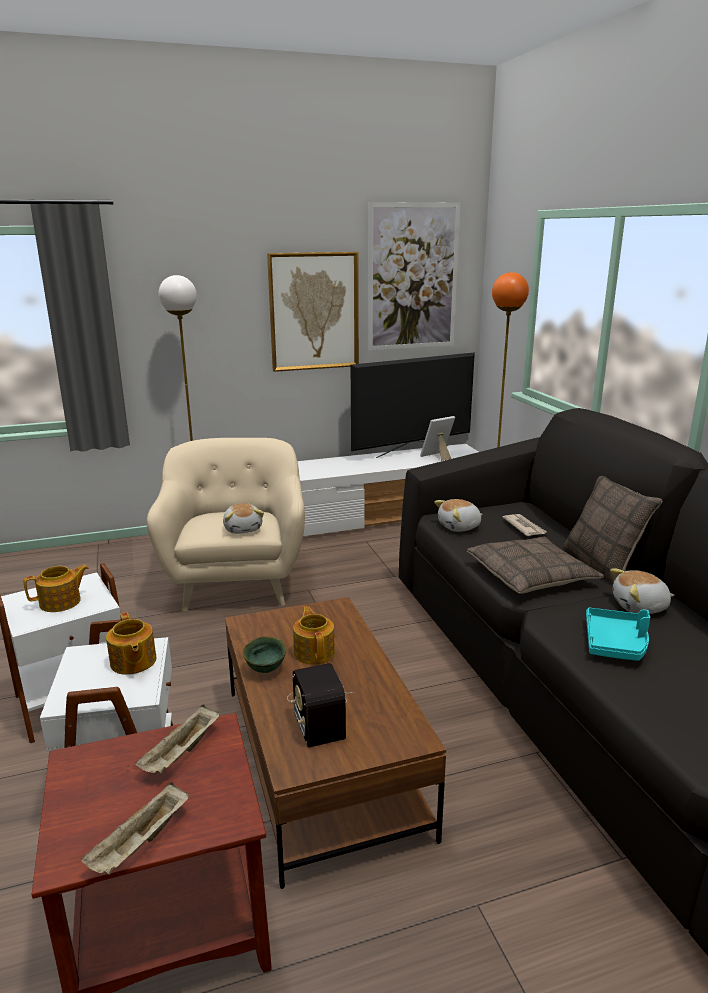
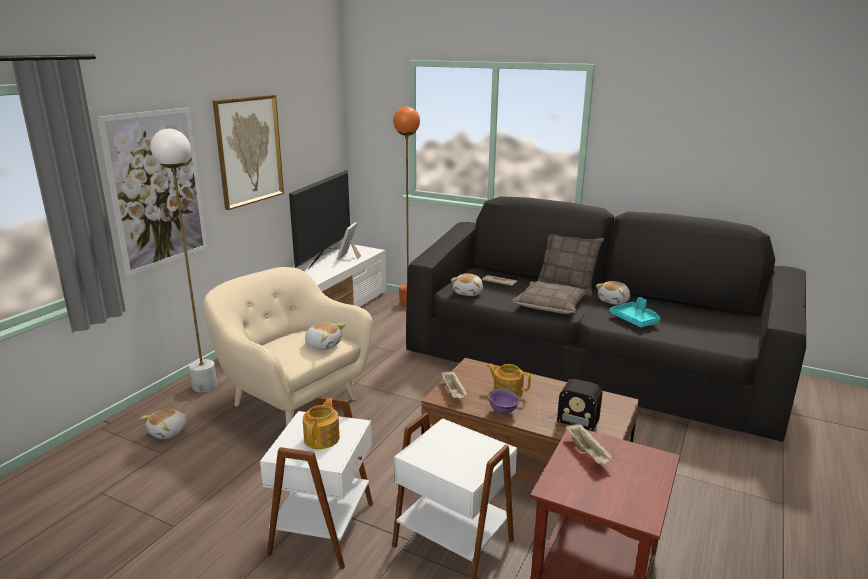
camera: 45 degrees left, 0 degrees up
beige tray [81,782,189,875] -> beige tray moved to [441,371,468,398]
teapot [106,612,156,675] -> none
green bowl [243,637,287,673] -> purple bowl [488,389,520,415]
picture [368,202,460,350] -> picture moved to [97,107,207,276]
none -> plush toy [140,409,186,439]

